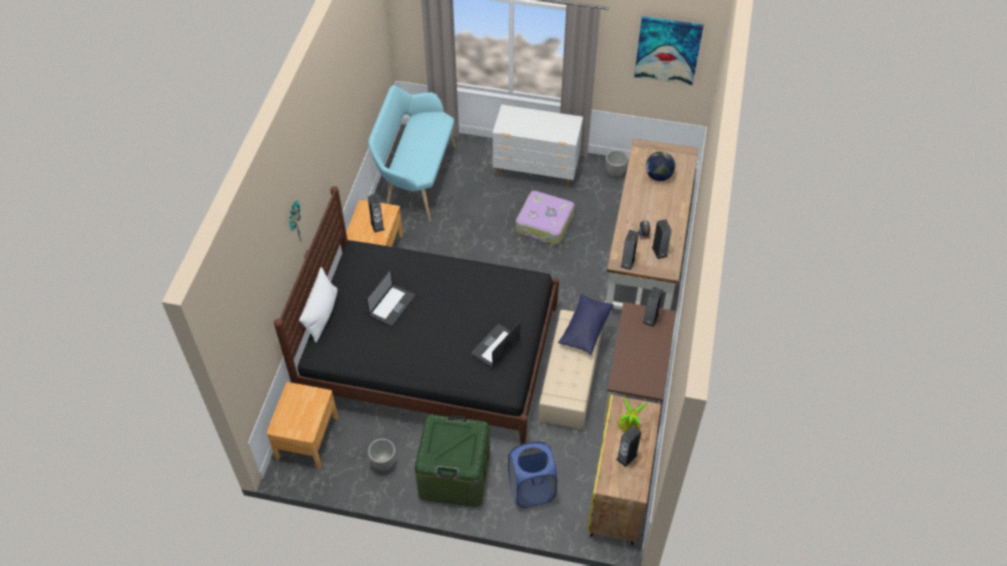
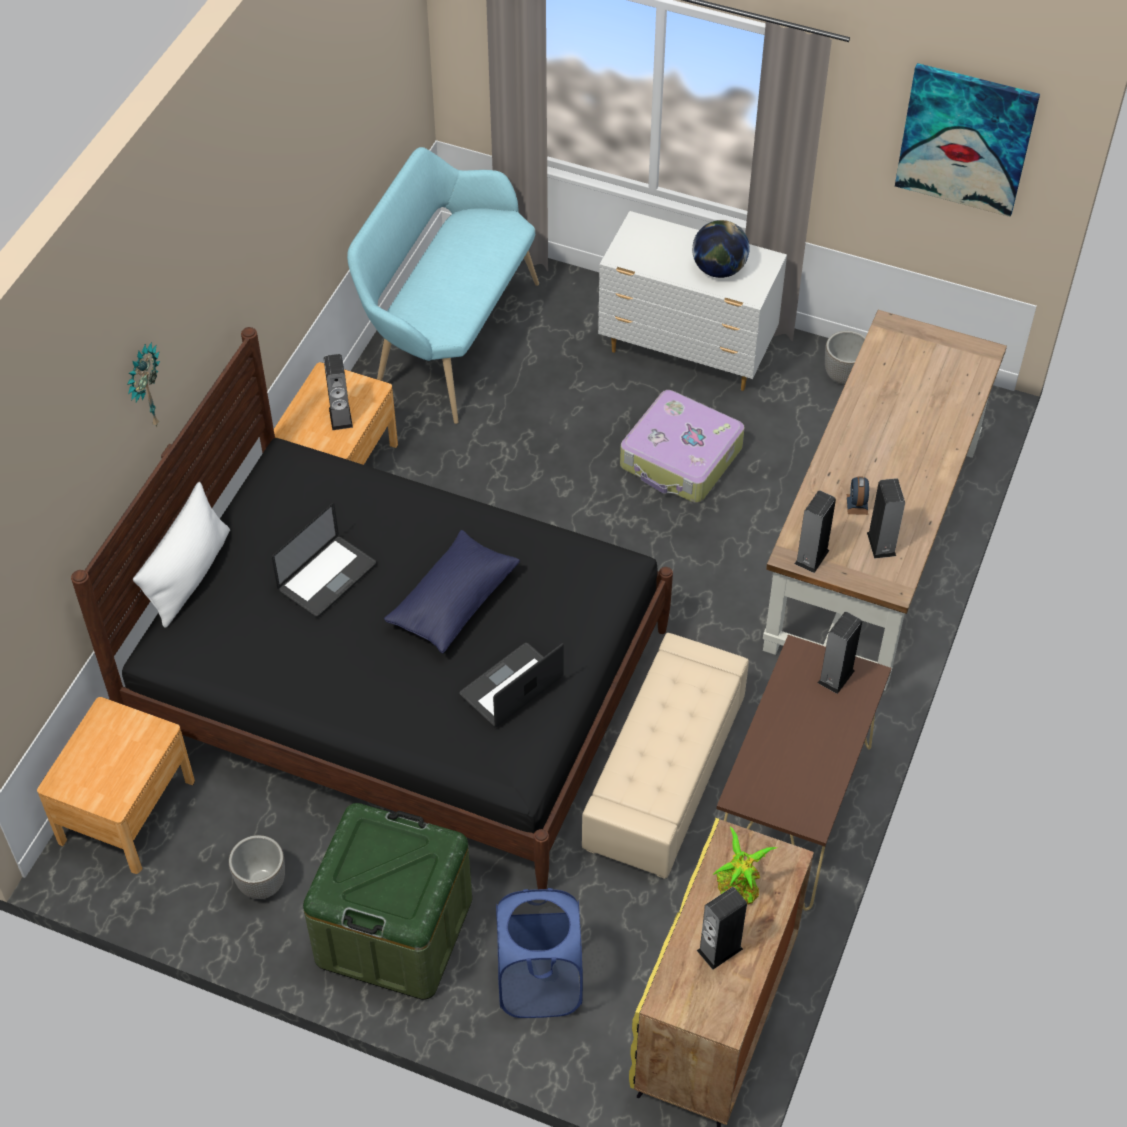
camera: 10 degrees right, 0 degrees up
blue pillow [558,294,614,355] -> blue pillow moved to [384,530,520,653]
globe [646,151,676,181] -> globe moved to [692,220,749,278]

